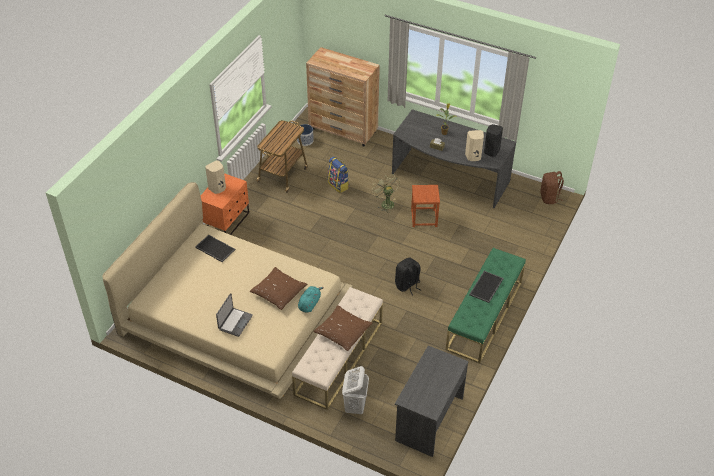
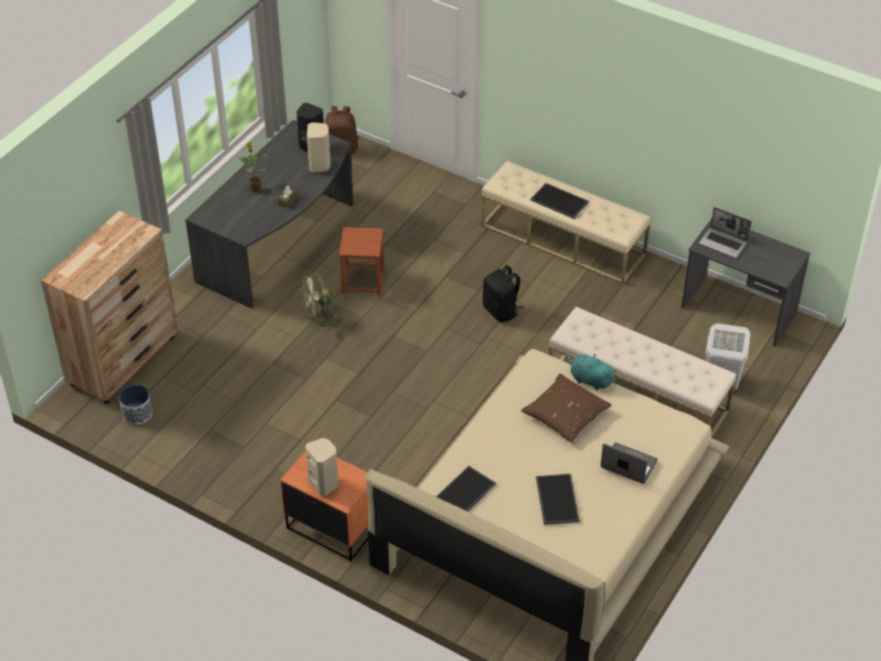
camera: 85 degrees left, 0 degrees up
cart [256,120,308,193] -> none
brown pillow [313,305,373,351] -> none
backpack [328,156,349,193] -> none
green bench [445,248,526,363] -> beige bench [481,161,651,284]
none -> tray [536,474,580,525]
none -> laptop [699,207,752,258]

